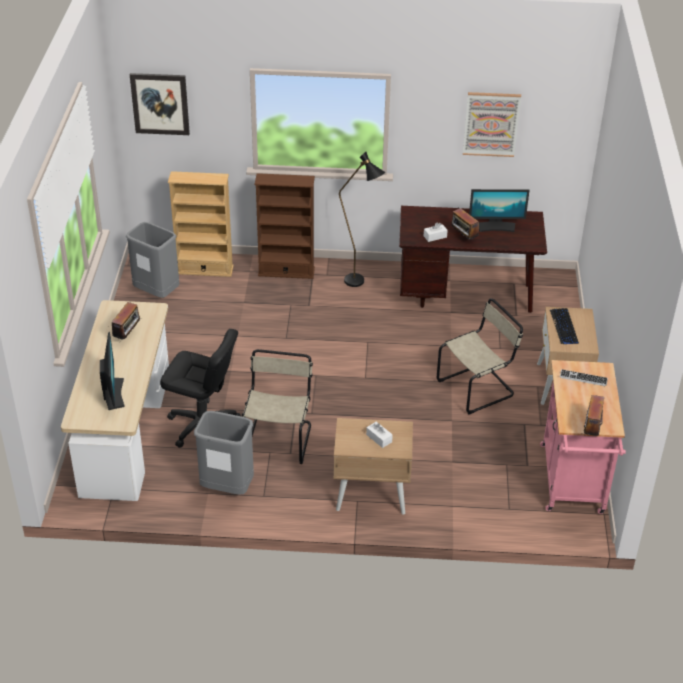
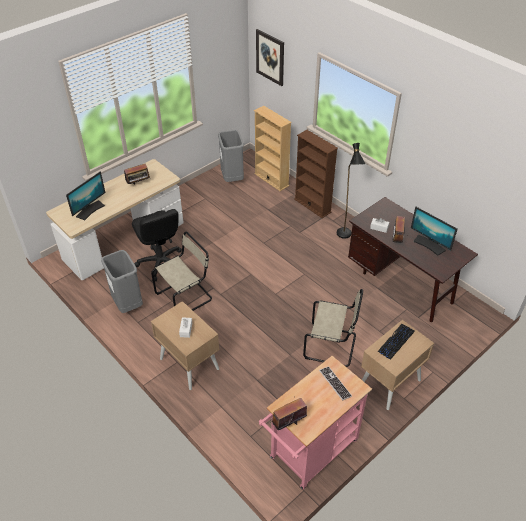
camera: 45 degrees right, 5 degrees up
picture [463,92,521,157] -> none

